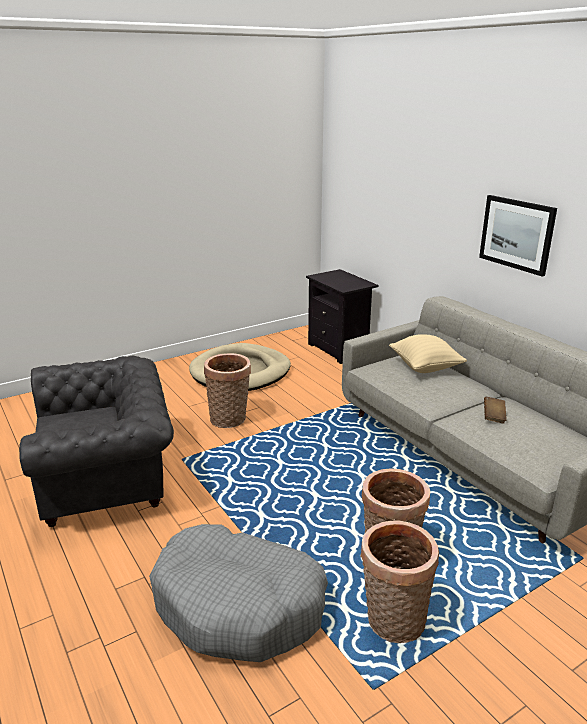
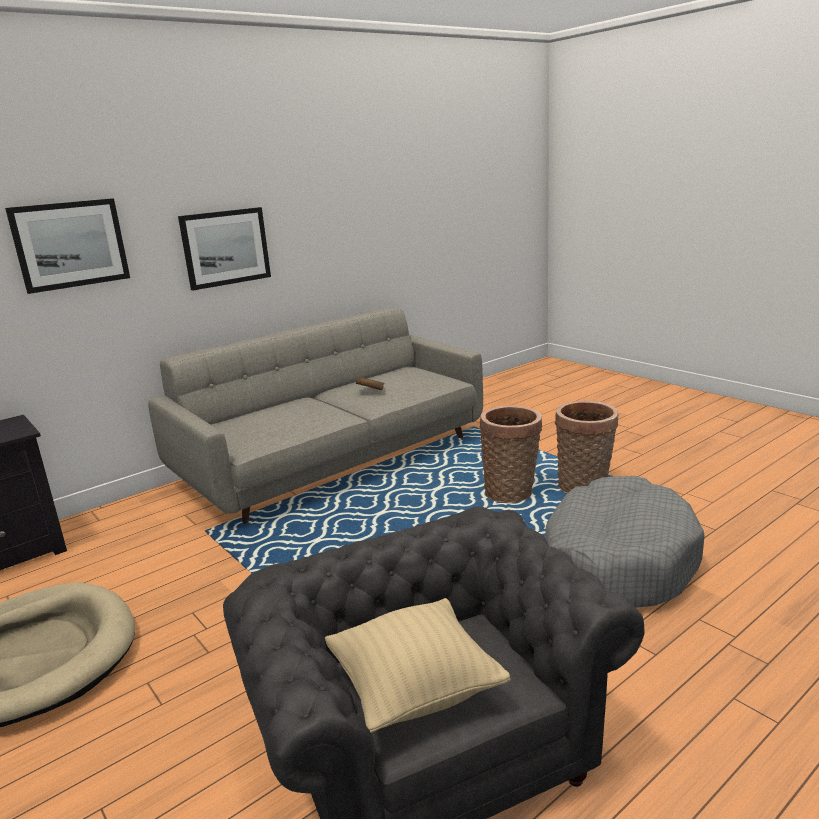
camera: 95 degrees left, 5 degrees down
basket [204,353,251,428] -> none
beige pillow [389,334,467,373] -> beige pillow moved to [325,598,511,733]
none -> picture [5,198,130,294]

